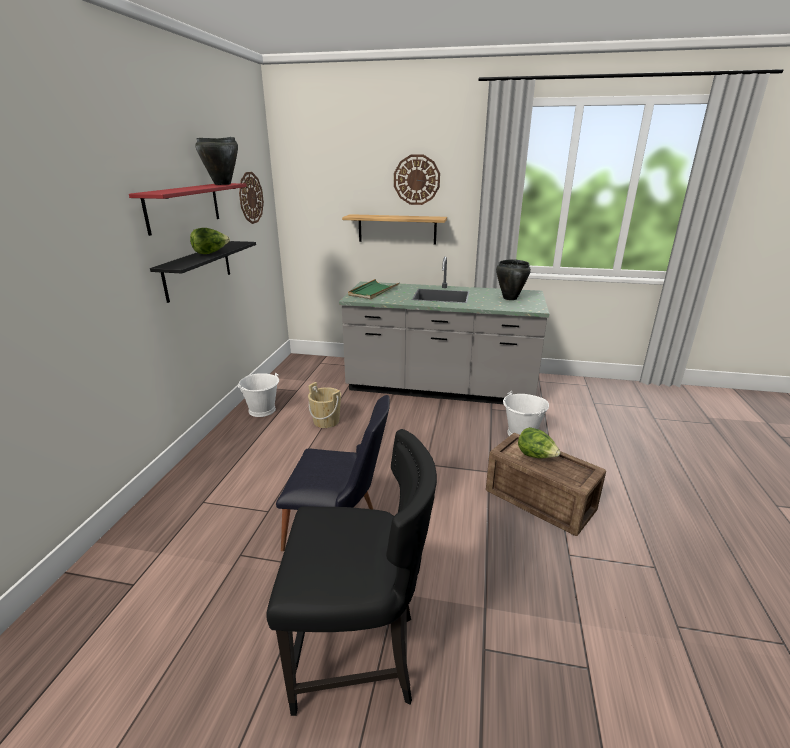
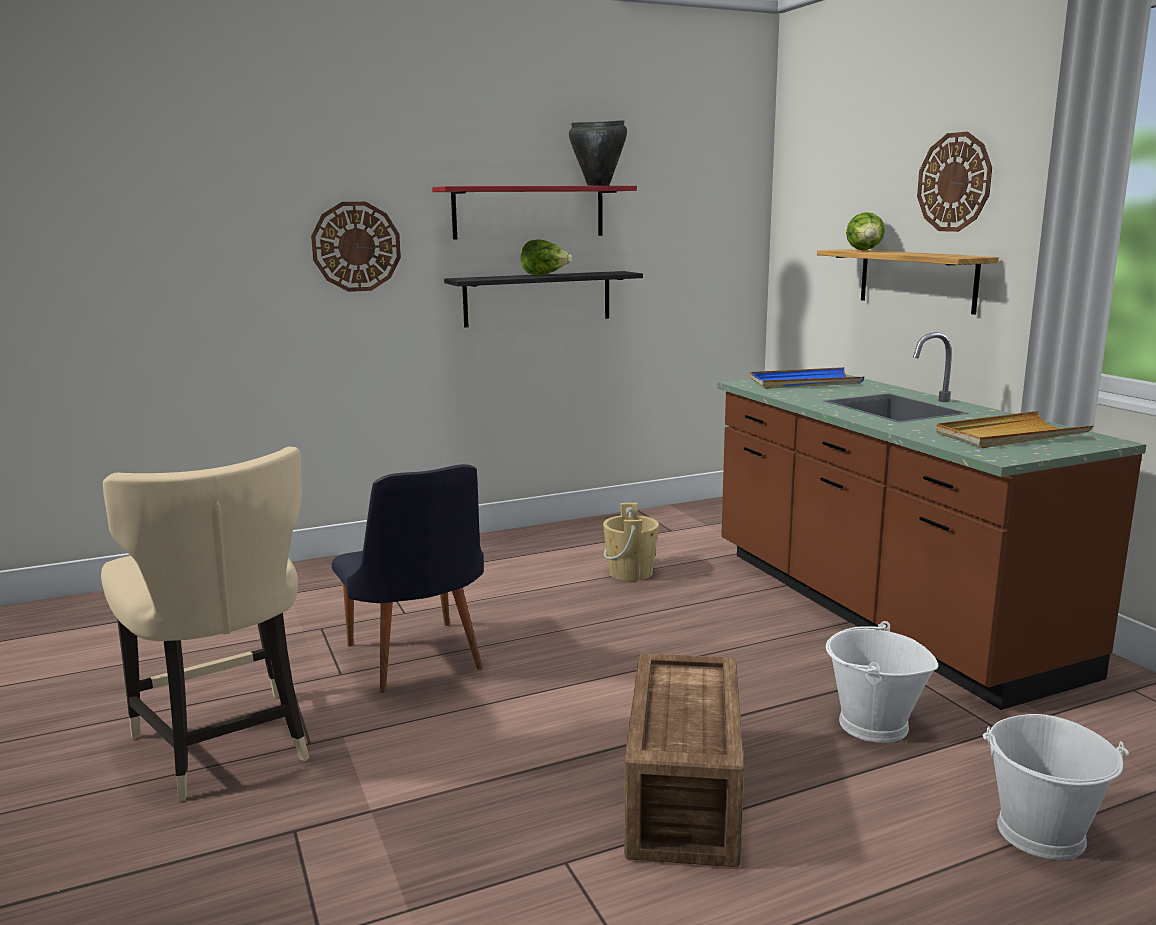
camera: 55 degrees right, 10 degrees down
white bucket [238,372,279,417] -> white bucket moved to [983,714,1129,860]
wall clock [239,172,264,224] -> wall clock moved to [311,202,401,292]
black chair [266,429,437,716] -> beige chair [101,446,309,801]
grey counter [339,256,549,404] -> brown counter [717,332,1146,710]
green tray [348,279,399,299] -> blue tray [750,367,864,389]
black cooking pot [496,259,531,300] -> beige tray [936,411,1093,448]
lettuce [518,427,561,458] -> lettuce moved to [846,212,885,250]

